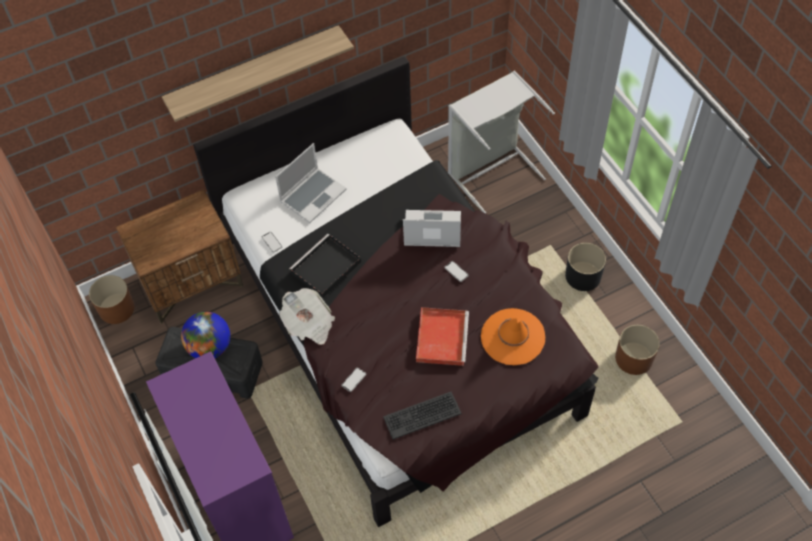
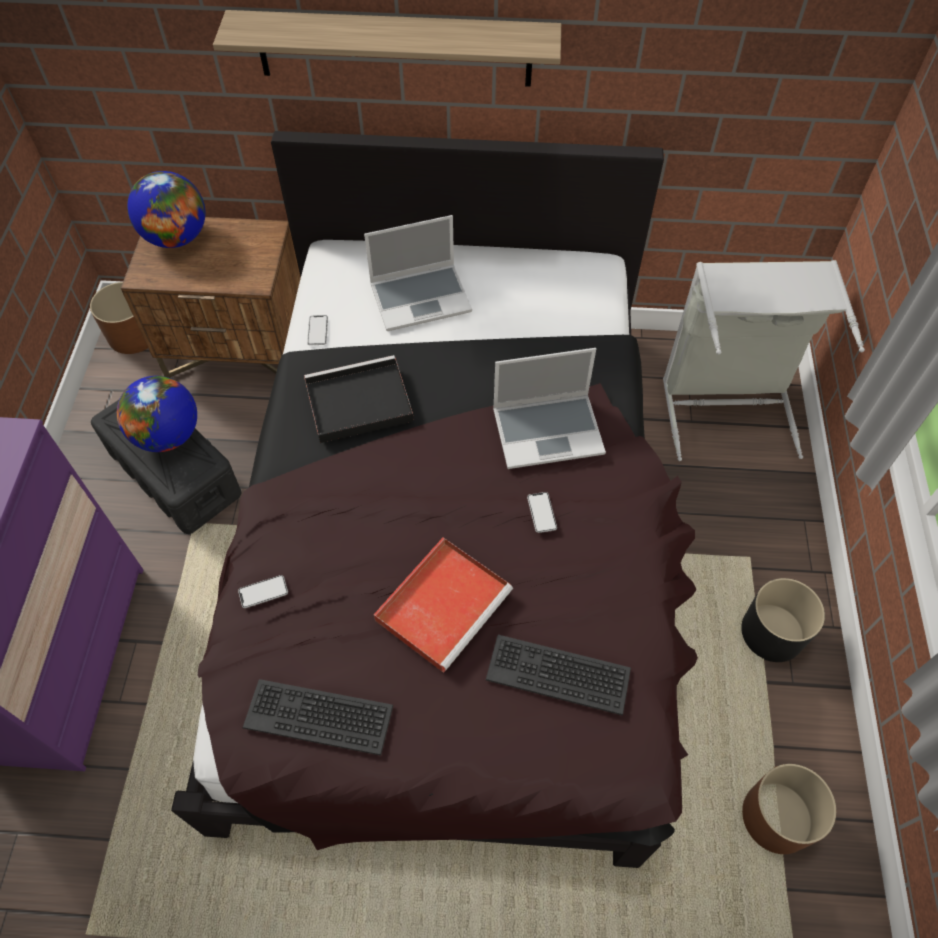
camera: 30 degrees right, 0 degrees up
newspaper [279,288,335,345] -> none
laptop [403,210,461,247] -> laptop turned 135 degrees clockwise [493,348,606,469]
orange hat [481,308,545,365] -> keyboard [486,635,631,716]
none -> globe [127,171,205,248]

